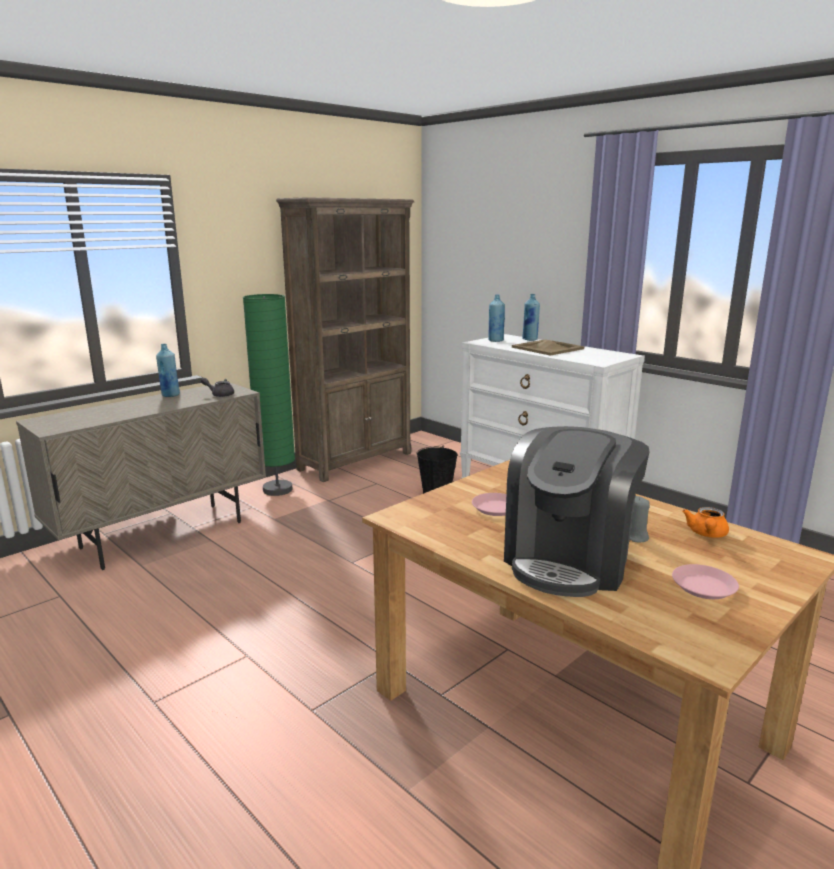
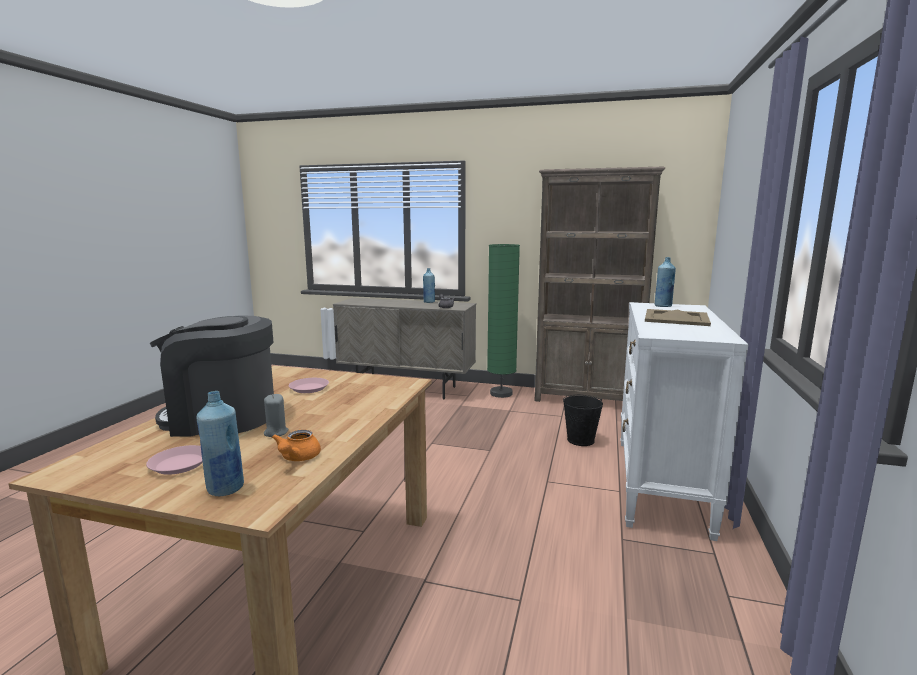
camera: 60 degrees right, 5 degrees down
blue bottle [522,294,540,341] -> blue bottle moved to [196,391,244,496]
orange teapot [682,507,729,538] -> orange teapot turned 75 degrees counterclockwise [272,430,321,461]

